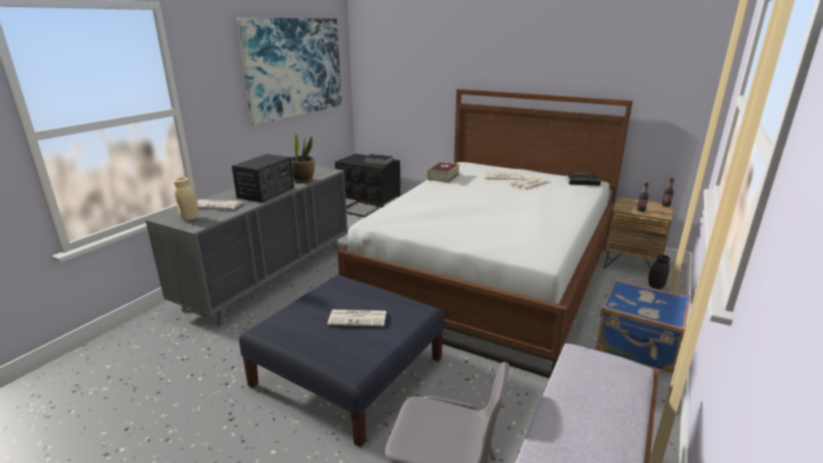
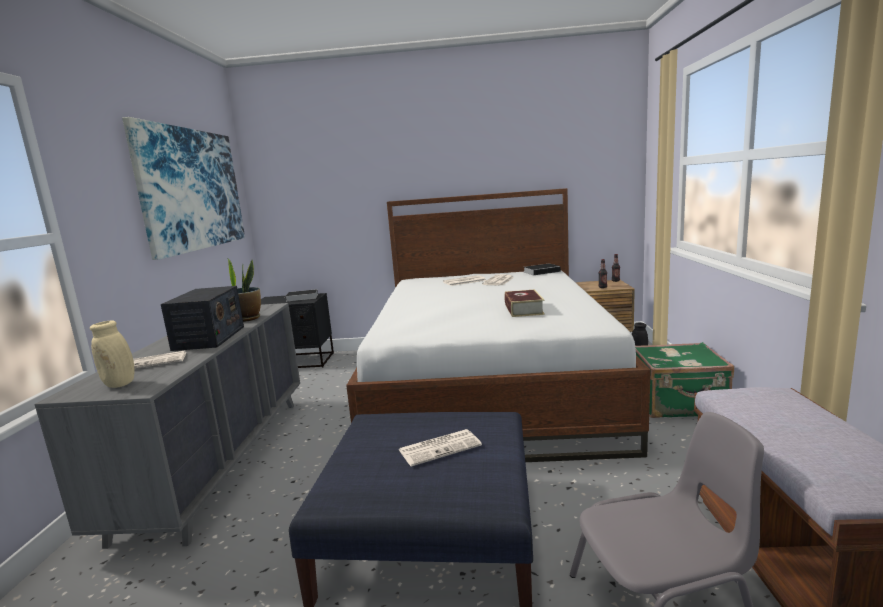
camera: 25 degrees left, 10 degrees down
book [427,162,460,183] -> book moved to [504,289,545,317]
blue suitcase [596,279,690,373] -> green suitcase [635,342,734,418]

